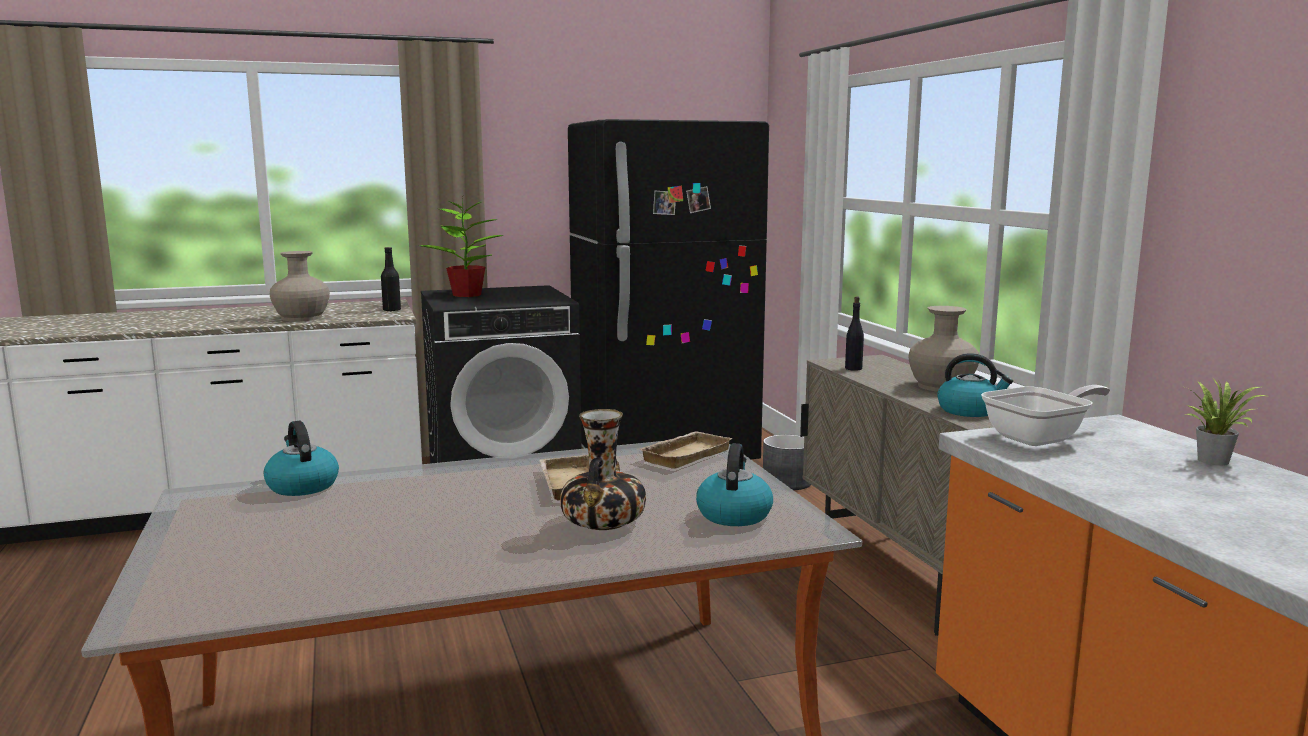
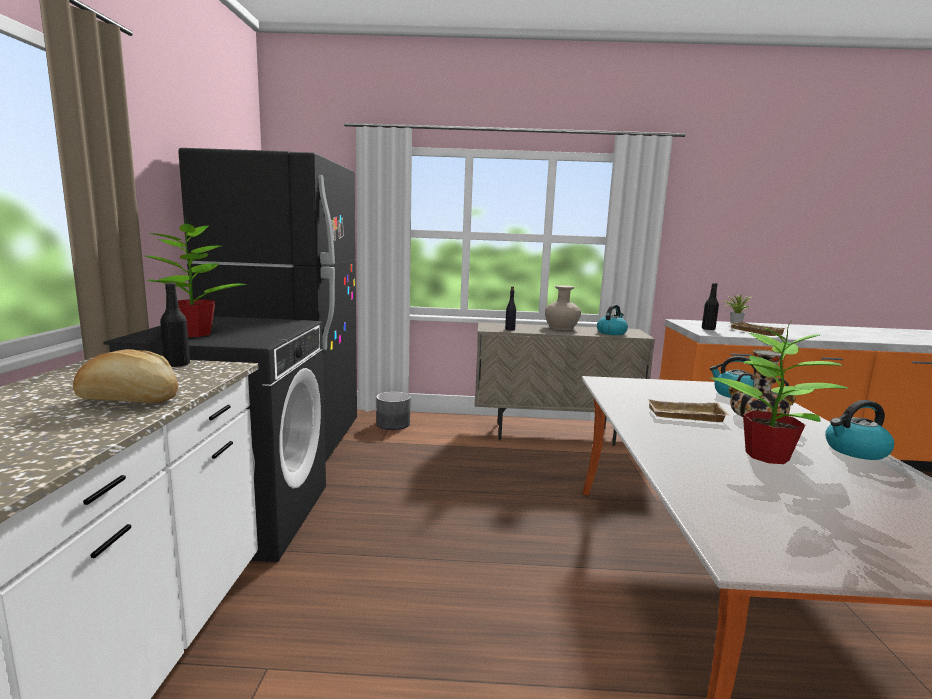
camera: 70 degrees left, 0 degrees up
kettle [264,421,339,496] -> kettle moved to [825,400,895,460]
beige vase [270,251,330,321] -> bread [73,349,178,403]
beige tray [639,431,733,469] -> beige tray moved to [728,322,786,336]
frying pan [981,385,1110,446] -> black bottle [702,283,719,330]
none -> potted plant [710,323,848,464]

